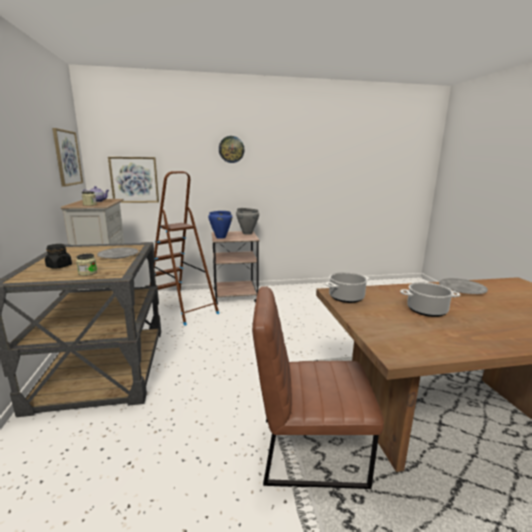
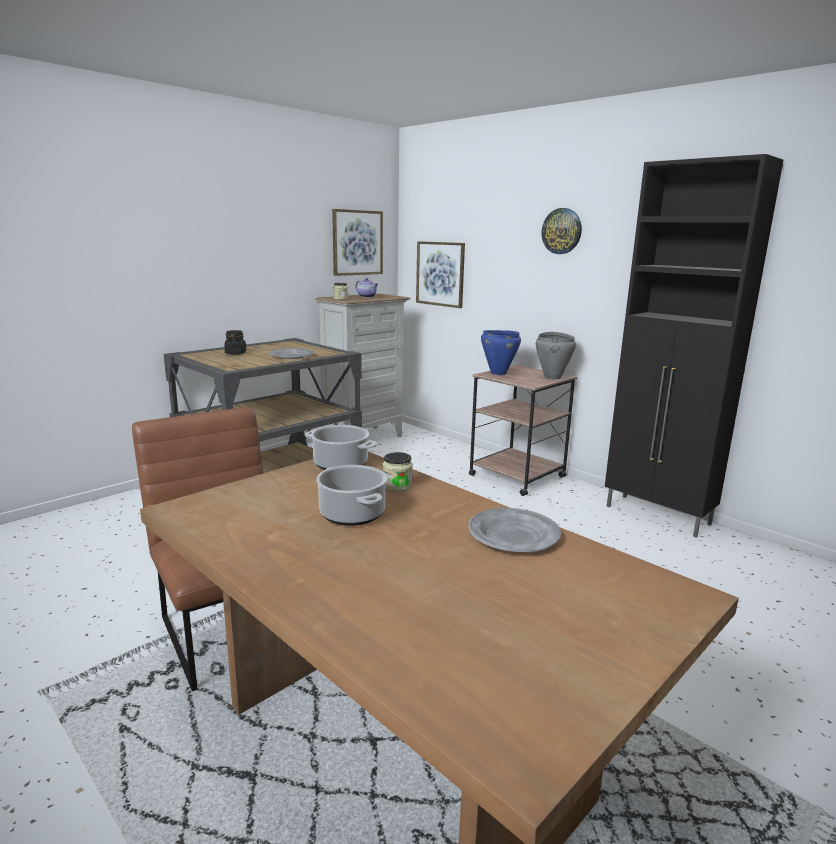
camera: 55 degrees right, 0 degrees up
jar [76,253,97,276] -> jar moved to [383,452,413,492]
brown step ladder [150,171,219,326] -> none
none -> black cabinet [605,154,783,537]

